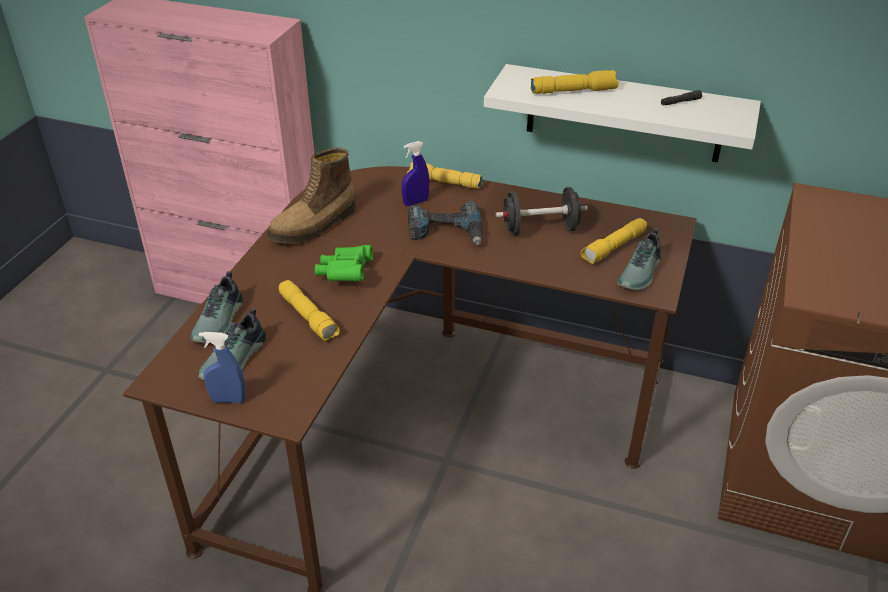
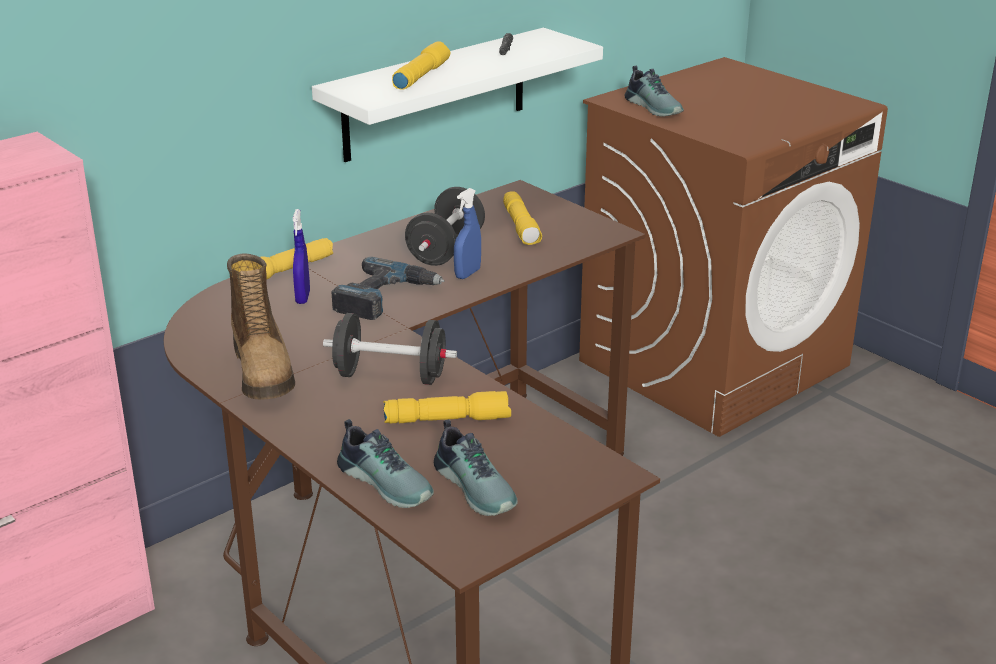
camera: 60 degrees left, 10 degrees down
blue spray bottle [199,332,246,403] -> blue spray bottle moved to [454,188,481,279]
green binoculars [315,245,373,281] -> black dumbbell [323,313,457,385]
shoe [617,228,661,290] -> shoe moved to [625,66,684,117]

